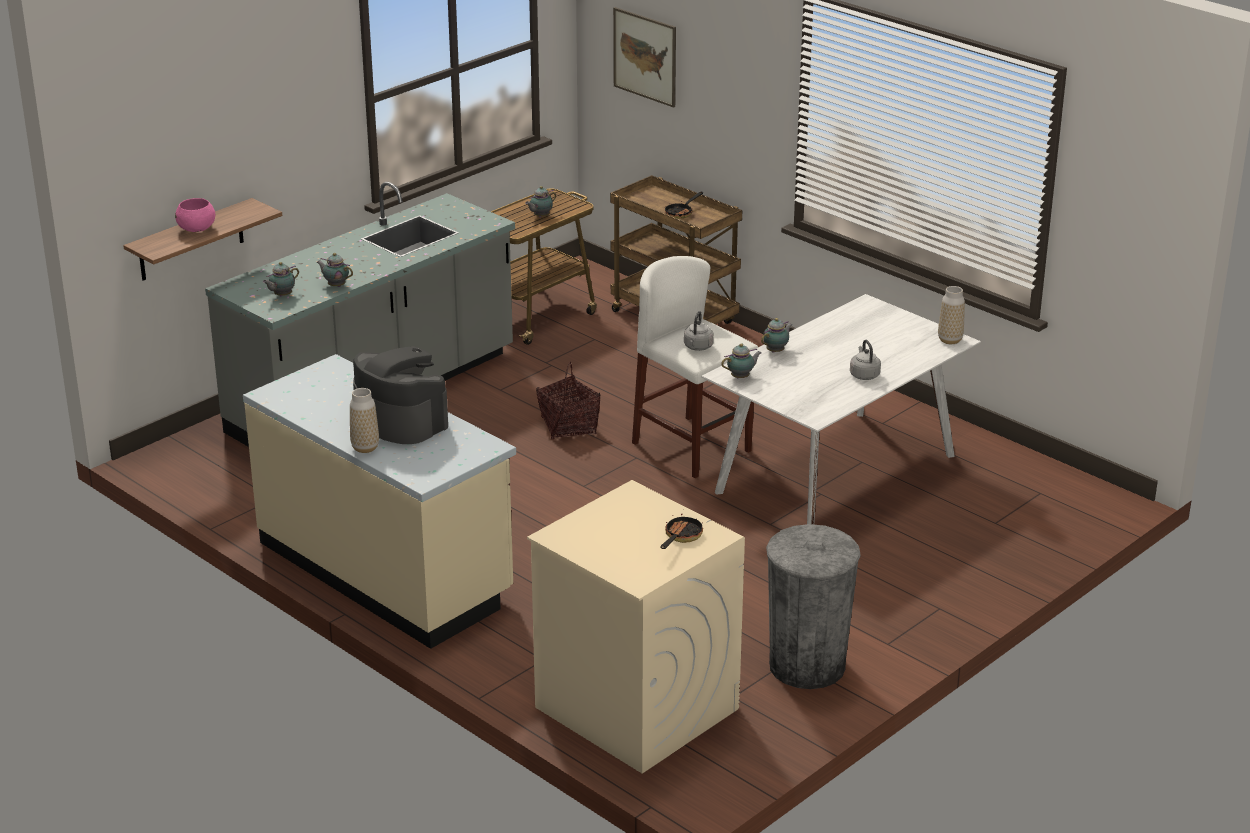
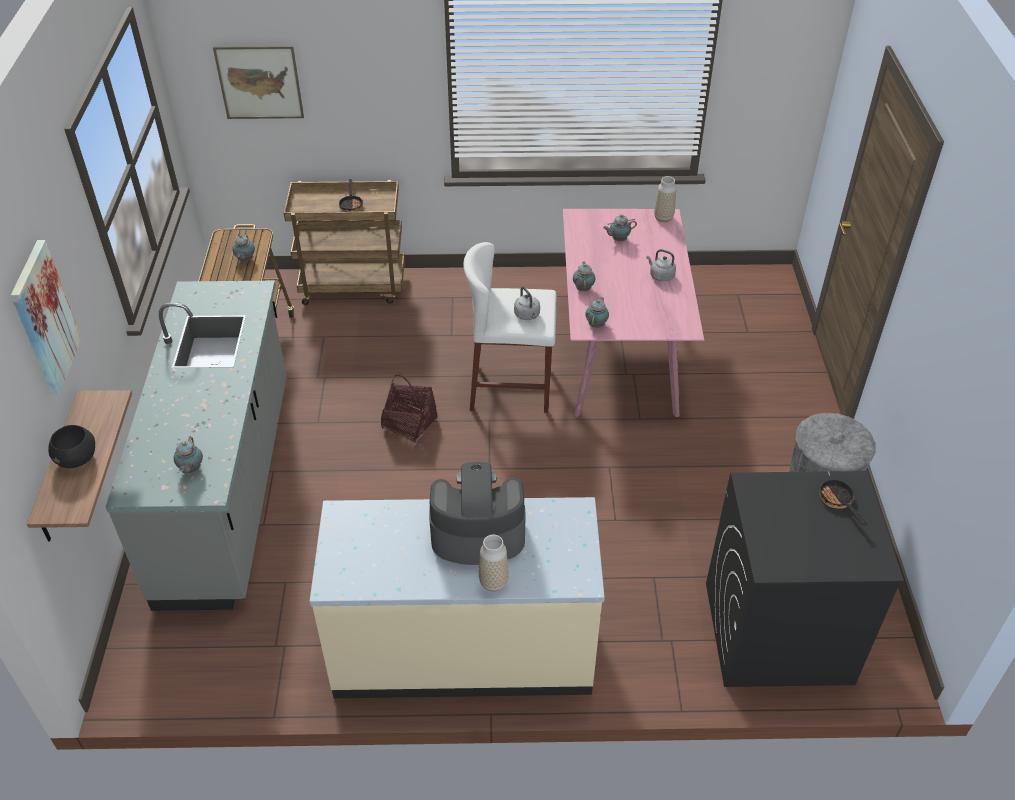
camera: 45 degrees left, 15 degrees up
pink bowl [175,198,215,232] -> black bowl [48,425,95,468]
teapot [317,253,353,287] -> teapot moved to [603,215,637,241]
beige washing machine [527,480,745,774] -> black washing machine [706,471,904,687]
white dining table [701,294,981,525] -> pink dining table [563,209,704,417]
none -> picture [11,240,82,395]

